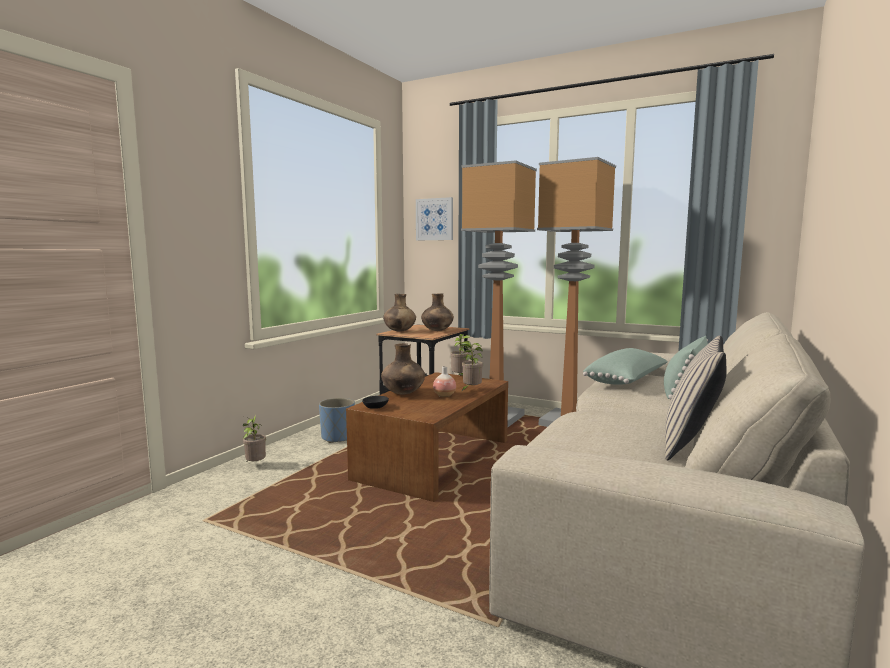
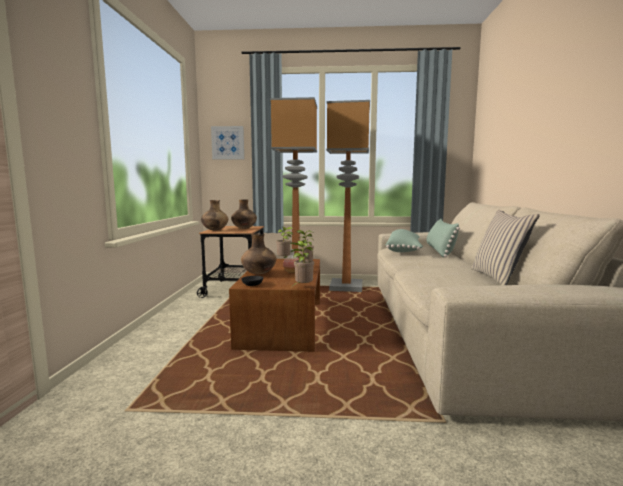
camera: 25 degrees left, 0 degrees up
potted plant [243,414,266,461] -> potted plant moved to [290,241,314,286]
blue planter [319,398,355,443] -> none

